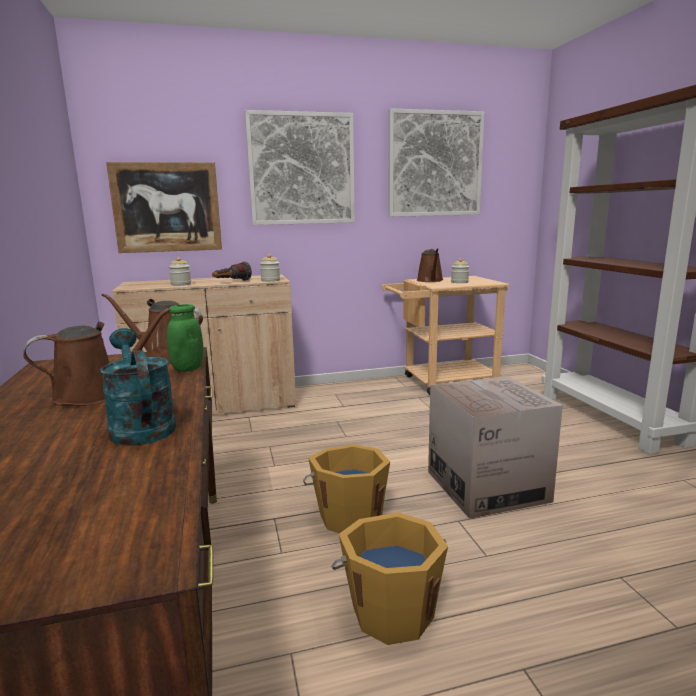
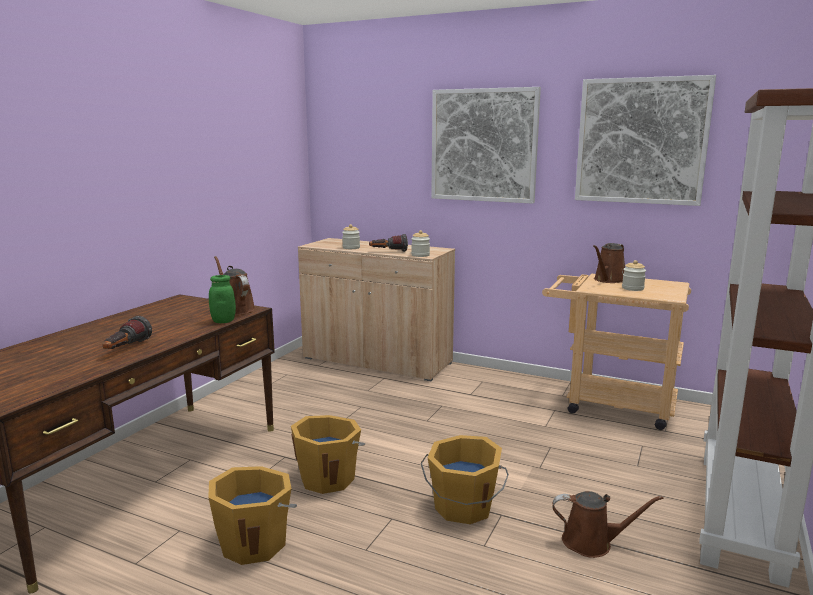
camera: 40 degrees right, 0 degrees up
brown watering can [23,308,171,406] -> brown watering can moved to [552,491,664,558]
turquoise watering can [100,328,176,446] -> flashlight [103,316,152,349]
picture [106,162,222,253] -> none
cardboard box [428,376,563,519] -> orange bucket [421,435,509,524]

